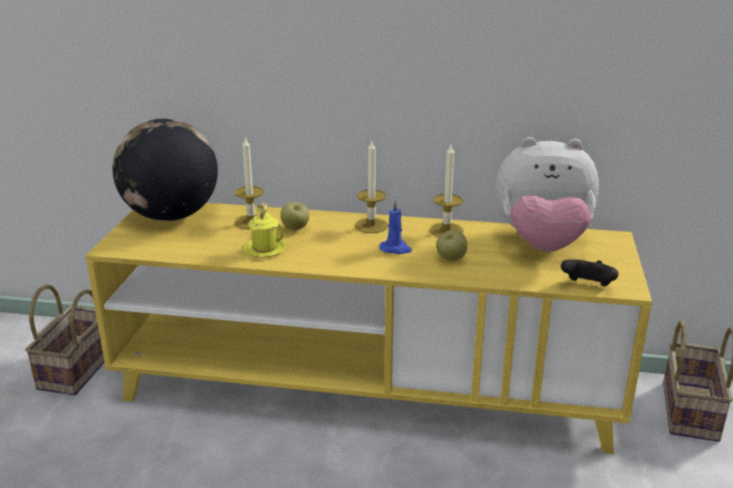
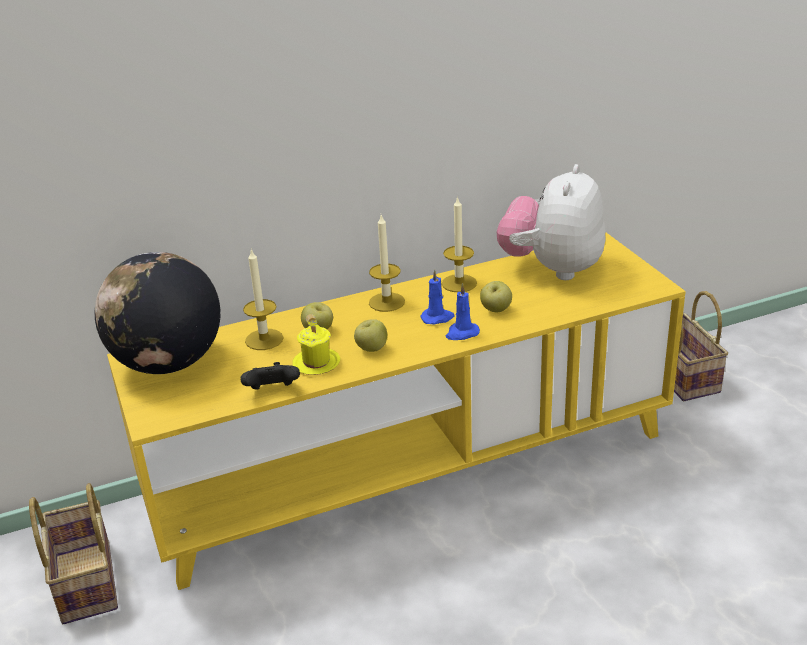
camera: 30 degrees left, 5 degrees up
plush toy [495,137,599,252] -> plush toy turned 135 degrees clockwise [497,164,606,280]
black game controller [561,259,619,286] -> black game controller moved to [240,362,300,390]
none -> apple [354,319,387,352]
none -> blue candle [446,283,480,340]

